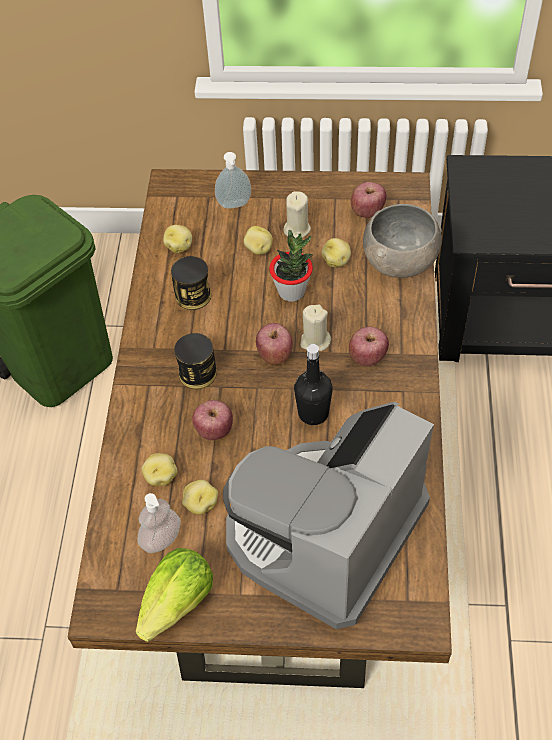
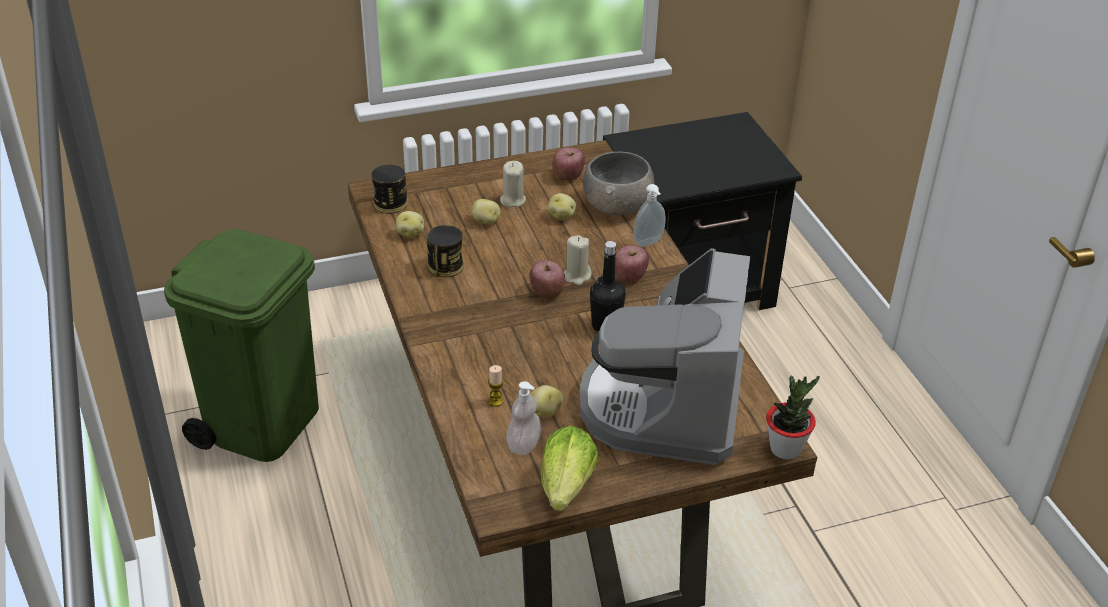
camera: 25 degrees left, 15 degrees down
potato [141,453,177,486] -> candle [488,365,503,407]
can [174,333,217,389] -> can moved to [372,165,407,214]
apple [192,400,233,440] -> none
soap dispenser [215,152,251,209] -> soap dispenser moved to [633,184,665,247]
potted plant [269,230,313,302] -> potted plant moved to [766,376,820,460]

